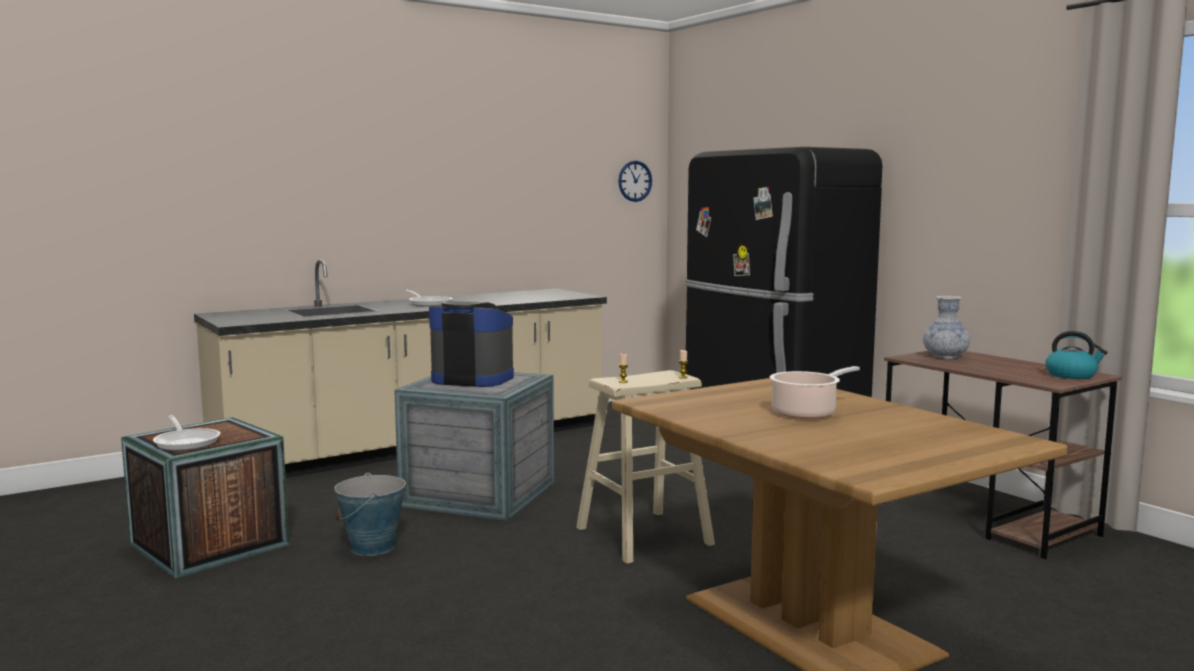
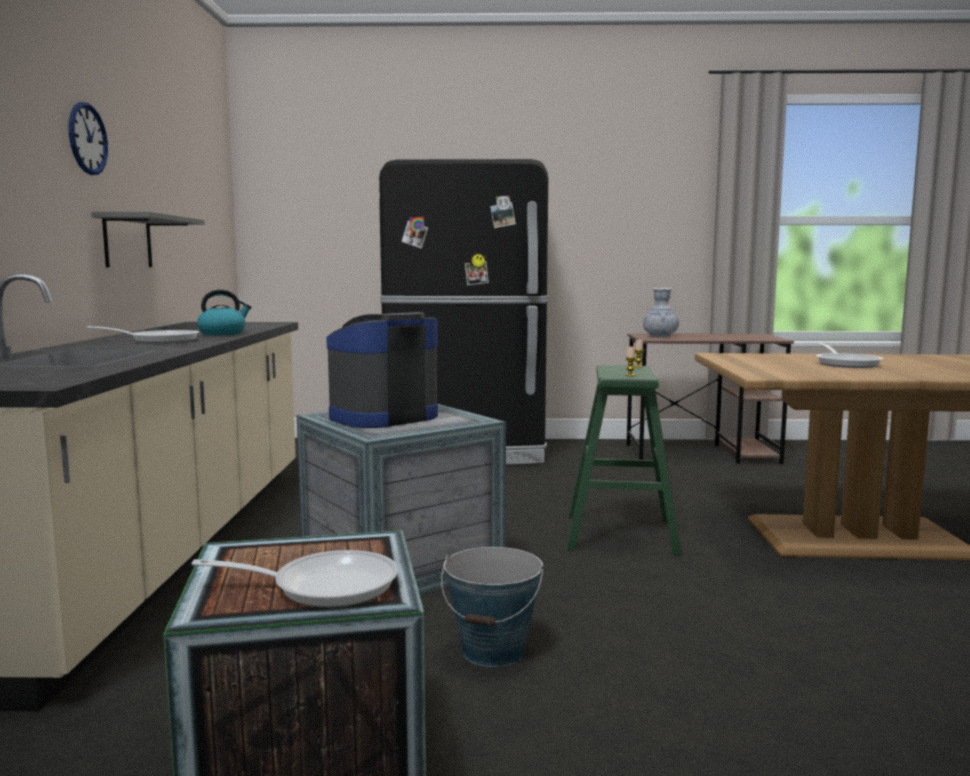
camera: 55 degrees left, 0 degrees up
beige stool [576,370,715,564] -> green stool [567,365,682,555]
wall clock [618,160,652,202] -> wall clock moved to [69,102,108,175]
cooking pot [770,366,860,419] -> frying pan [816,343,883,368]
kettle [1045,331,1108,379] -> kettle moved to [197,289,251,335]
none -> grey shelf [92,211,205,268]

